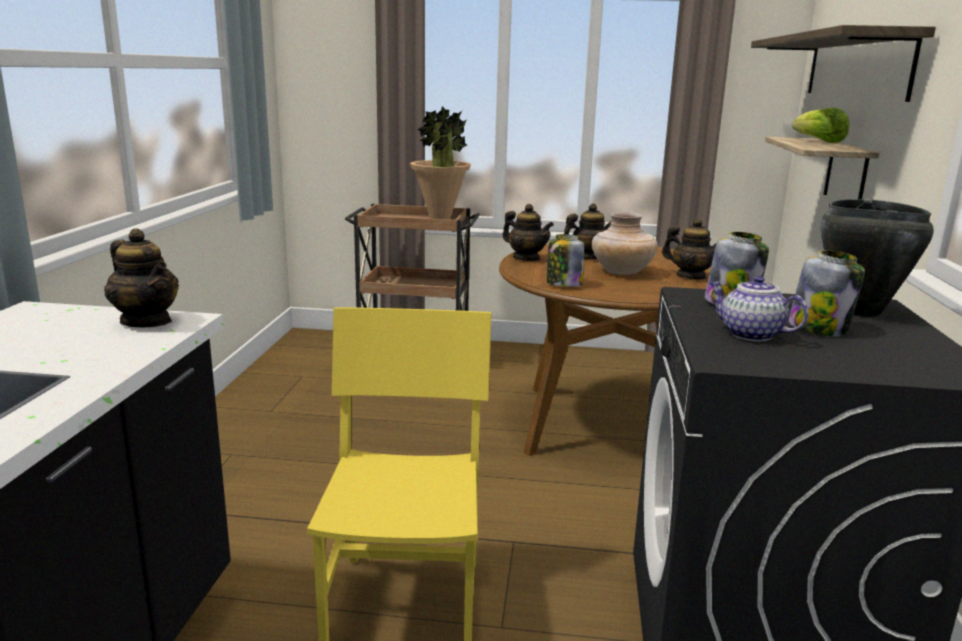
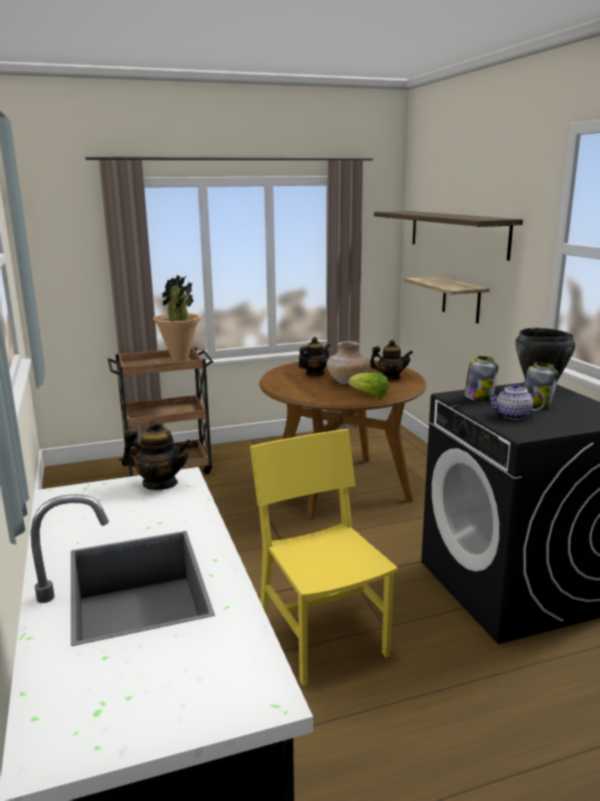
camera: 25 degrees left, 0 degrees up
teapot [502,204,554,261] -> none
jar [547,234,584,287] -> none
lettuce [792,108,849,143] -> lettuce moved to [348,373,389,398]

